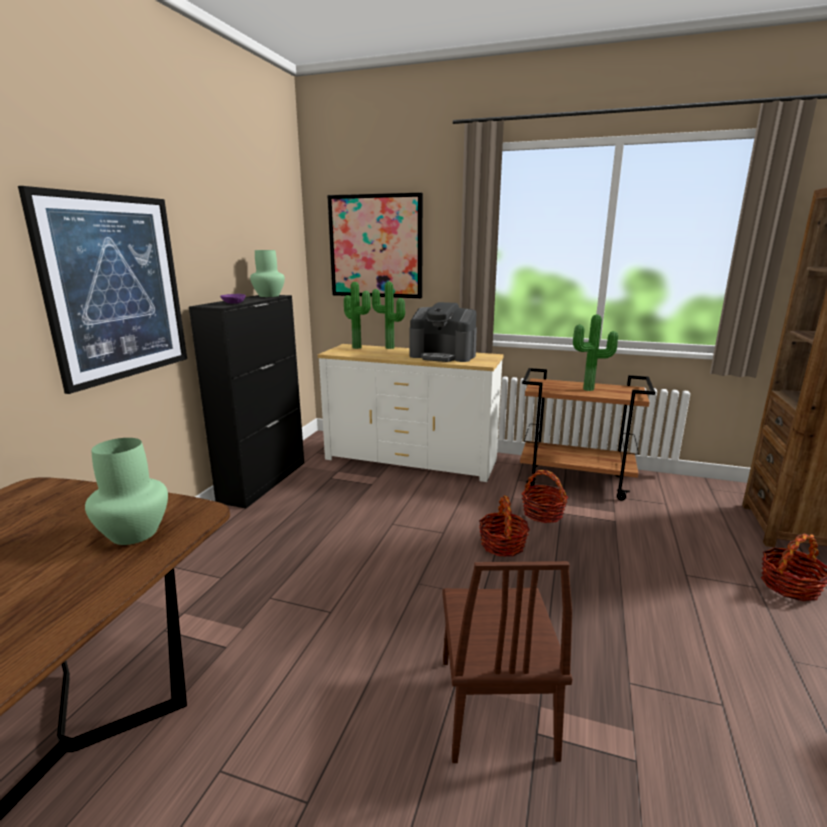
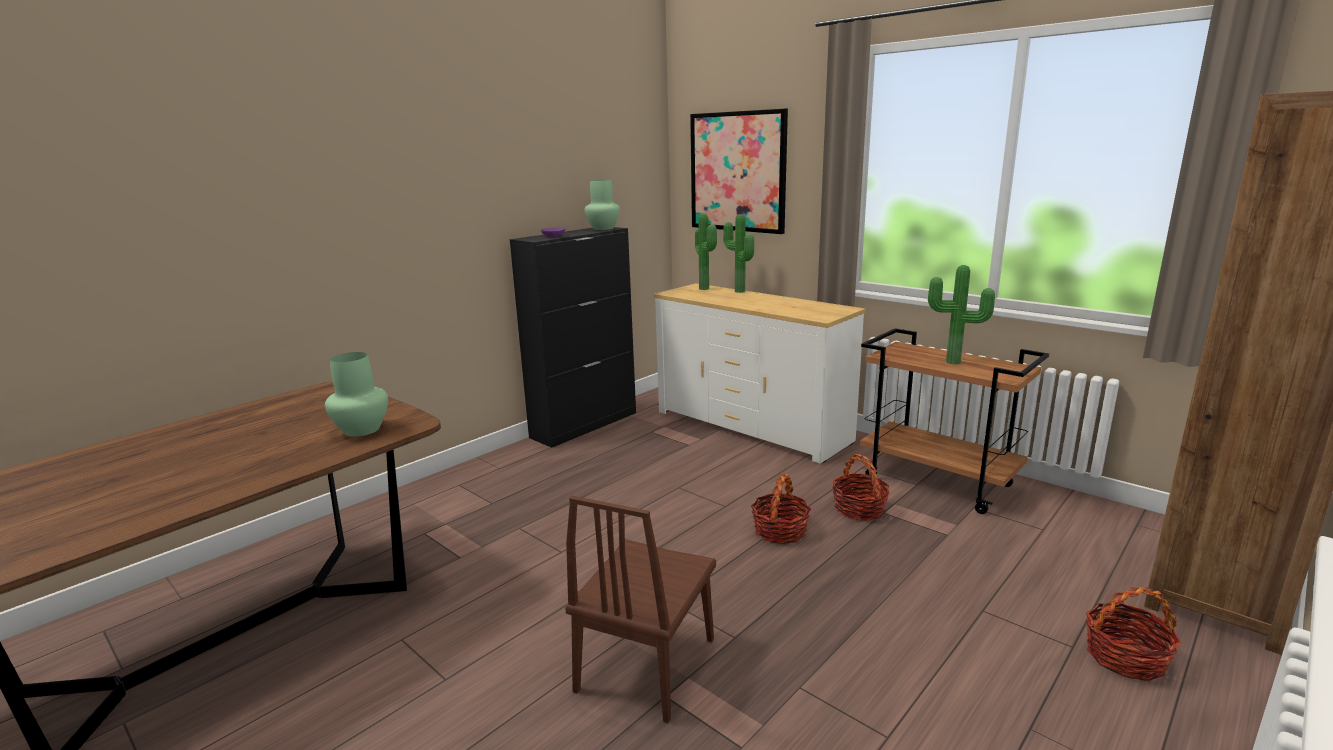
camera: 25 degrees right, 0 degrees up
picture [18,186,187,394] -> none
coffee machine [409,302,477,362] -> none

